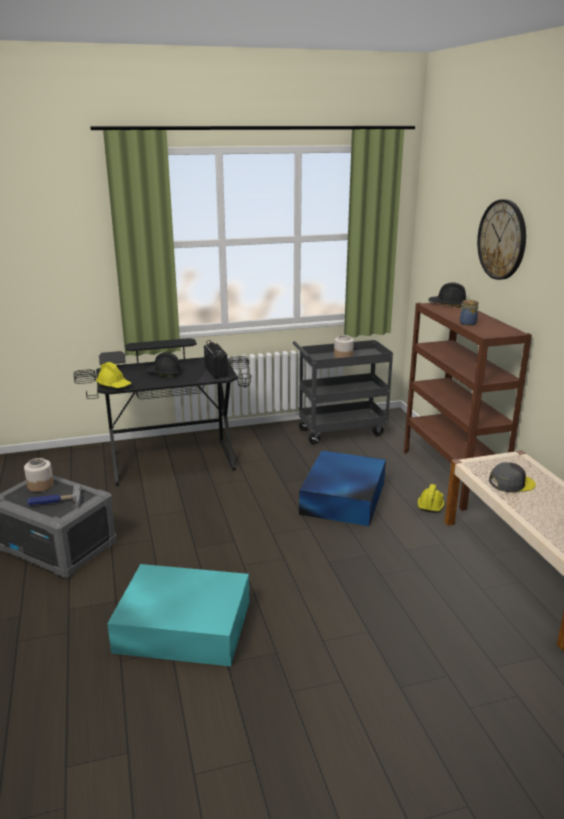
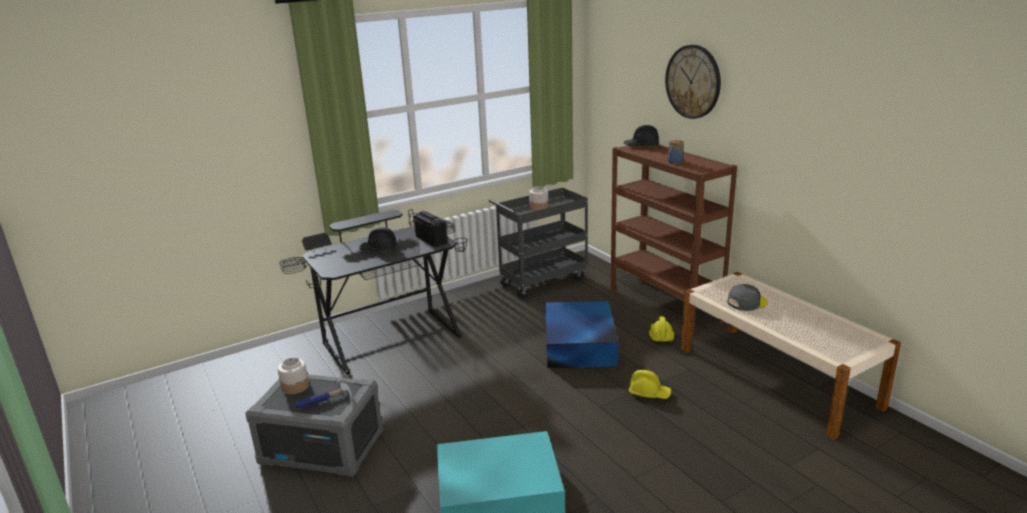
camera: 15 degrees left, 0 degrees up
yellow hard hat [96,362,131,388] -> yellow hard hat moved to [629,370,671,399]

